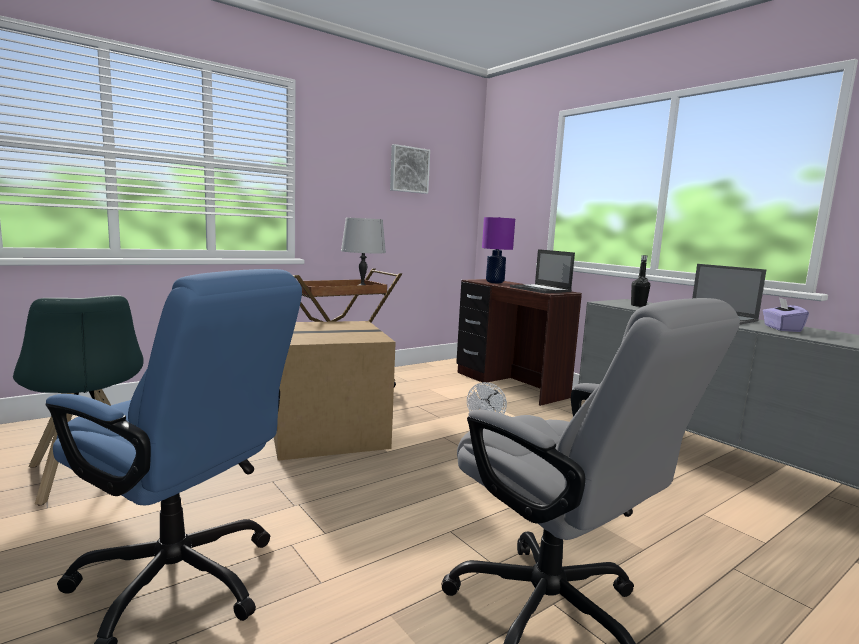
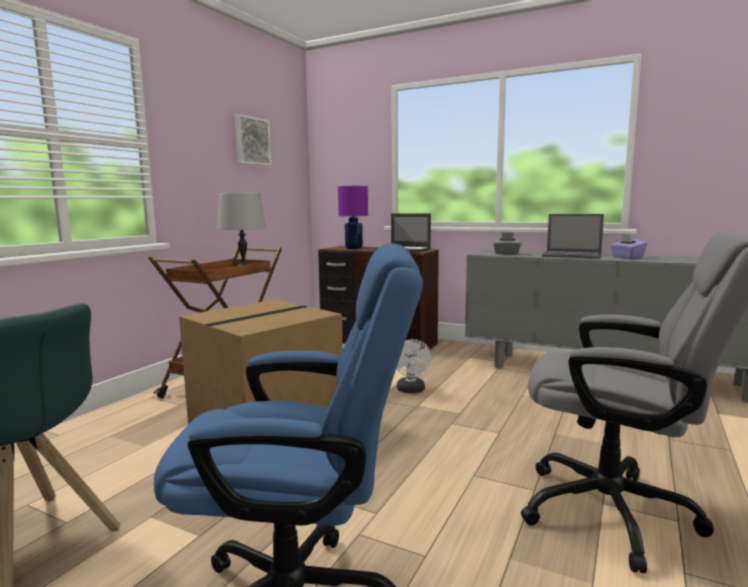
camera: 25 degrees left, 0 degrees up
black bottle [631,255,650,307] -> grey tissue box [493,232,522,254]

